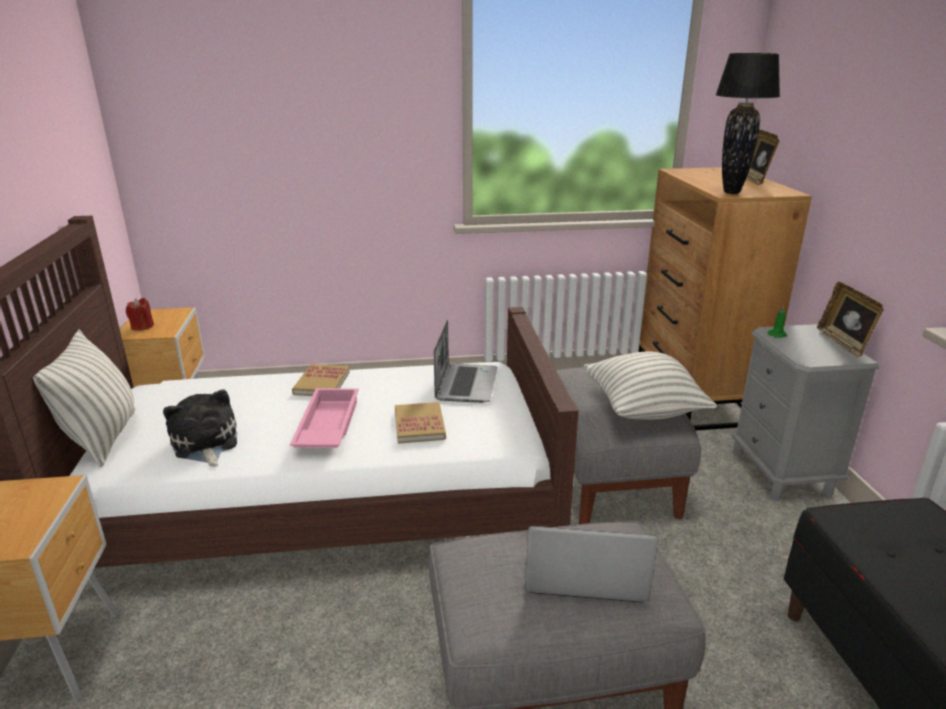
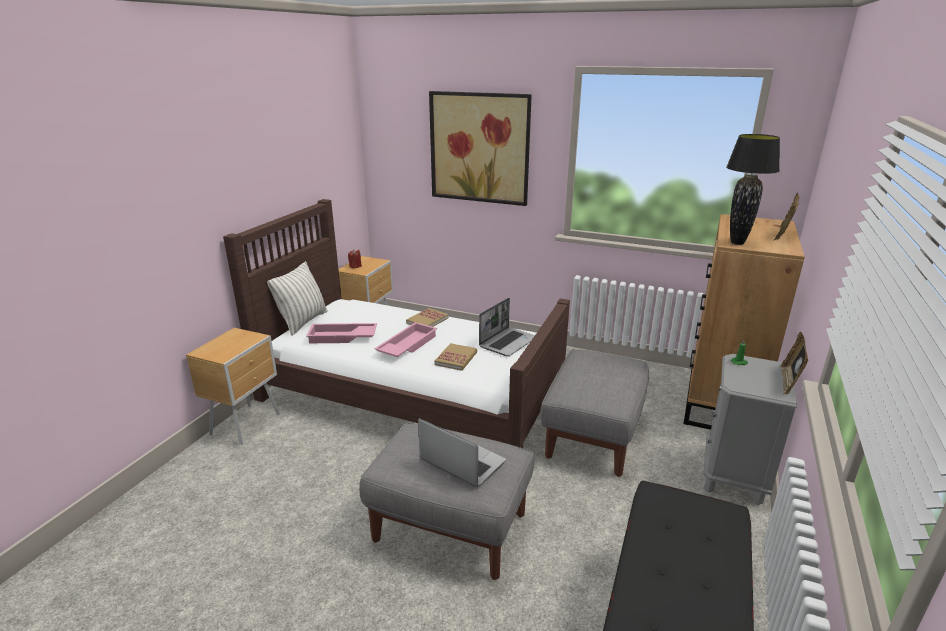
camera: 30 degrees right, 0 degrees up
plush toy [163,389,237,467] -> pink tray [306,323,377,343]
pillow [584,352,717,420] -> none
none -> picture [429,91,532,206]

